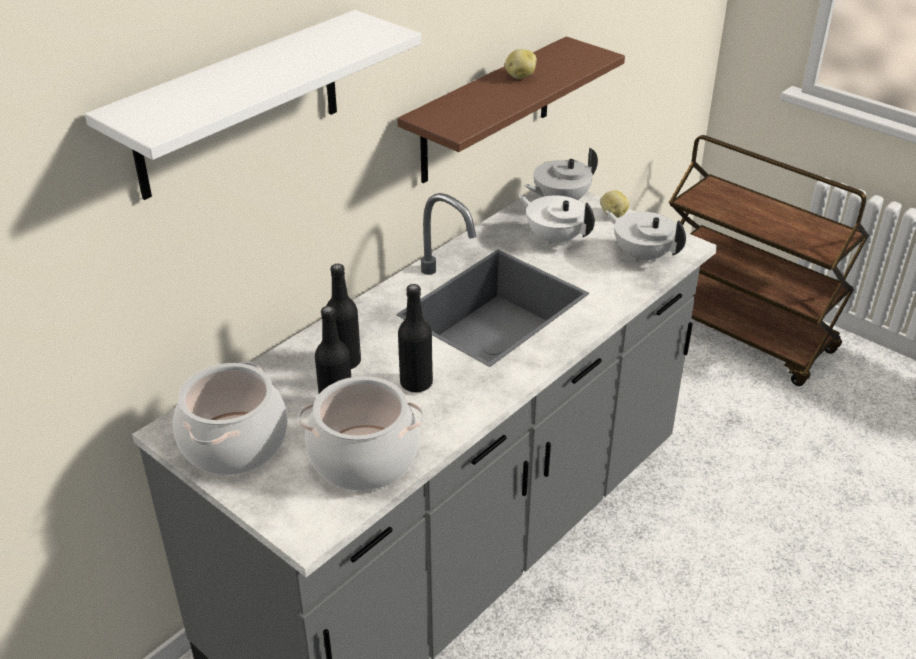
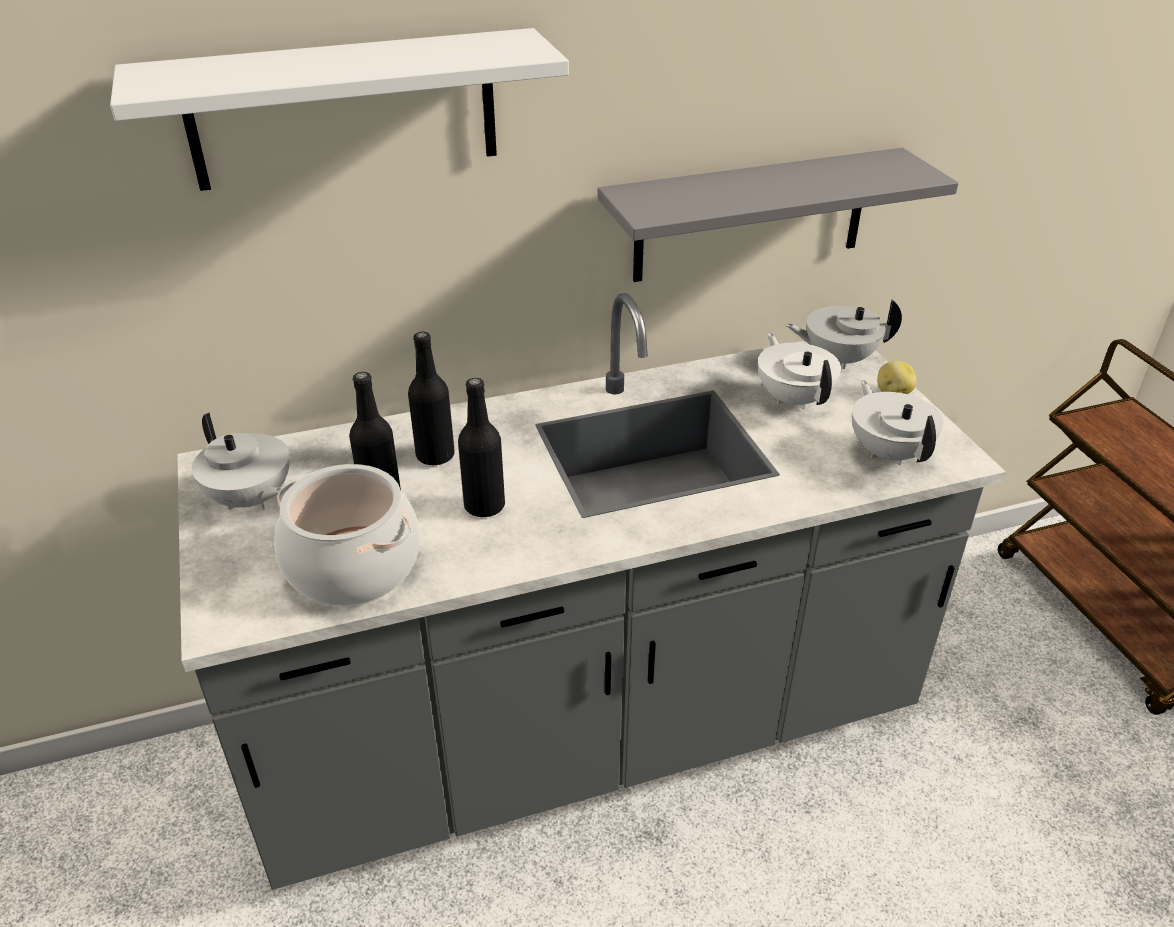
camera: 30 degrees right, 0 degrees up
cooking pot [173,362,288,475] -> white teapot [192,413,290,510]
brown shelf [397,36,625,183] -> grey shelf [598,148,959,282]
potato [505,49,537,79] -> none

